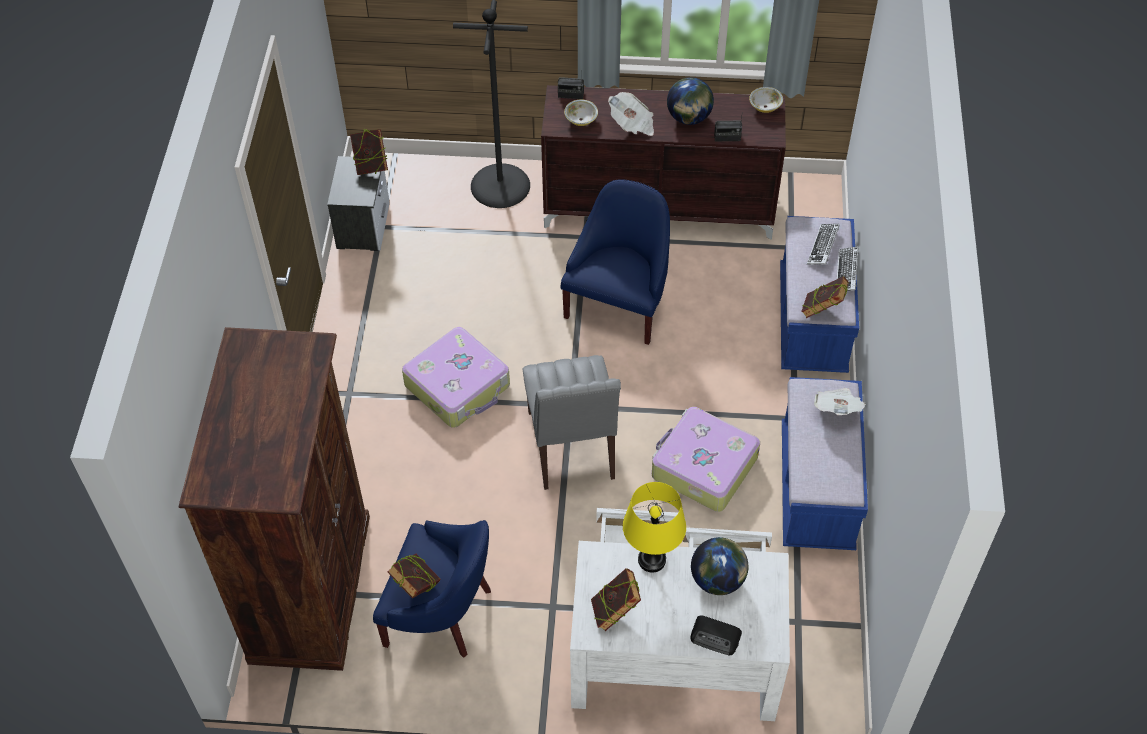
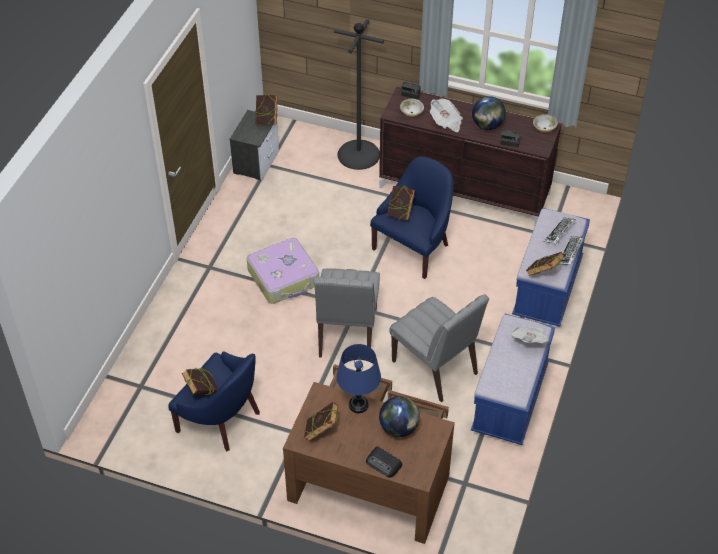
camera: 15 degrees right, 5 degrees down
brown wardrobe [179,327,370,671] -> none
white desk [570,508,790,721] -> brown desk [283,364,455,544]
yellow table lamp [623,482,686,572] -> blue table lamp [336,344,381,413]
suitcase [652,407,760,512] -> grey chair [389,294,489,402]
none -> book [387,186,415,220]

